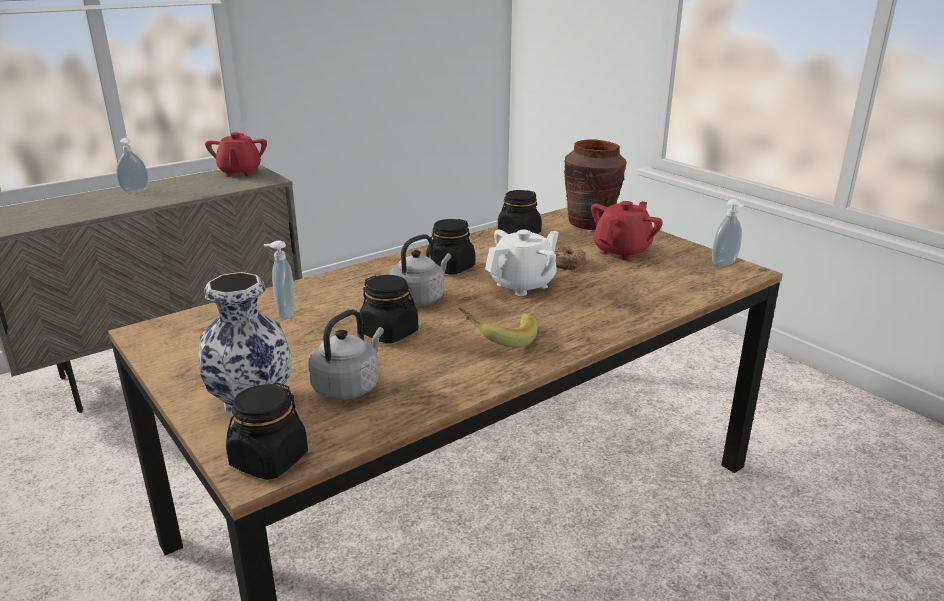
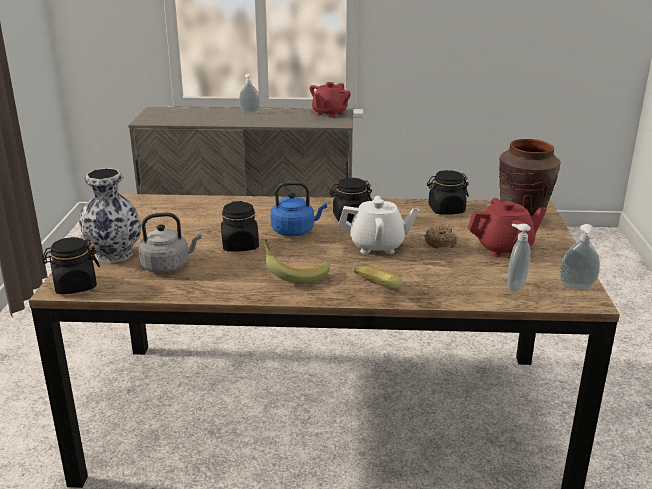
camera: 40 degrees right, 0 degrees up
soap dispenser [264,240,295,319] -> soap dispenser moved to [508,224,531,292]
grey kettle [389,234,451,306] -> blue kettle [270,182,327,236]
none -> banana [354,266,403,291]

